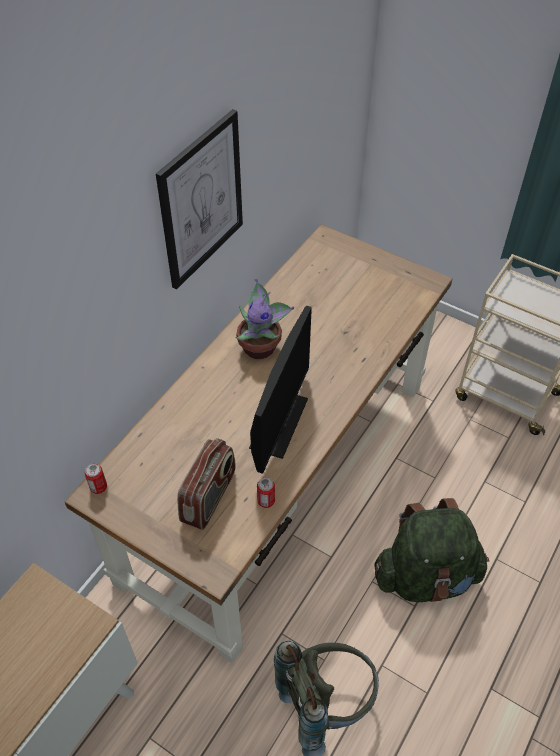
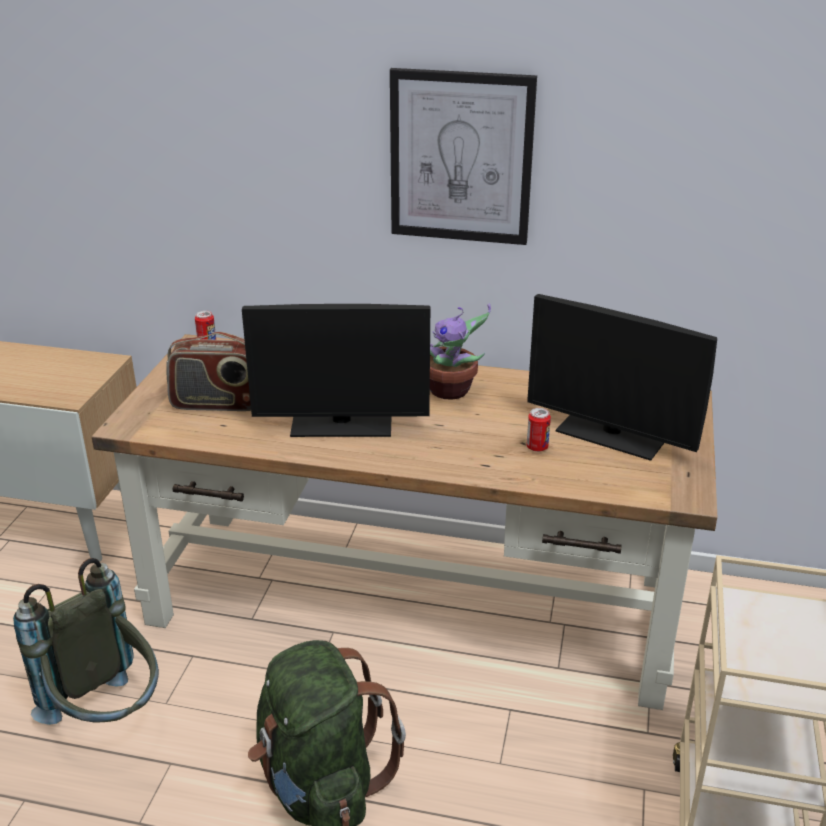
camera: 70 degrees right, 20 degrees down
can [257,477,275,508] -> can moved to [527,408,551,452]
none -> monitor [527,294,717,461]

